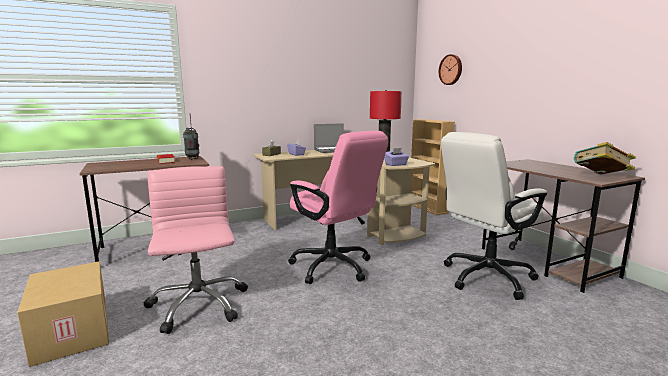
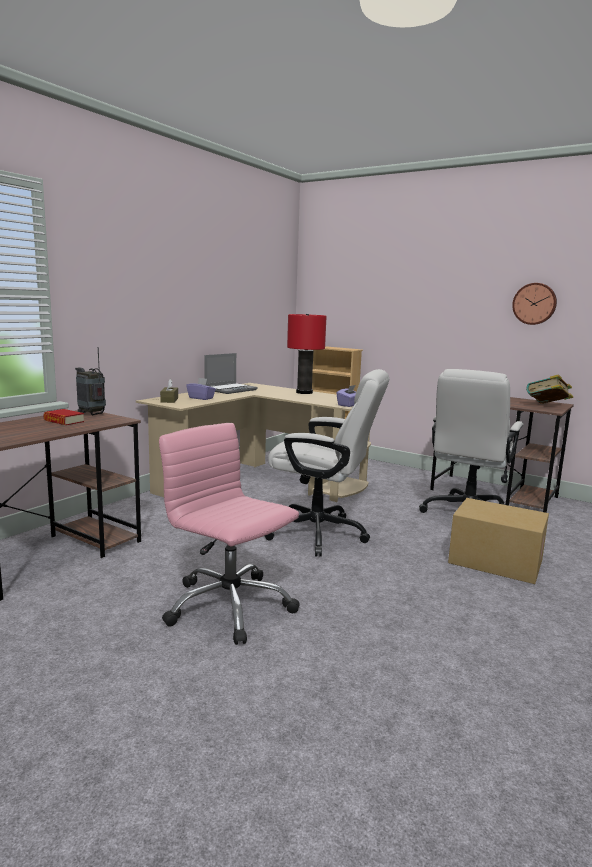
camera: 30 degrees left, 0 degrees up
cardboard box [17,261,109,367] -> cardboard box moved to [448,498,549,584]
pink office chair [288,131,388,284] -> white office chair [265,369,389,557]
wall clock [439,54,462,85] -> wall clock moved to [512,283,557,325]

